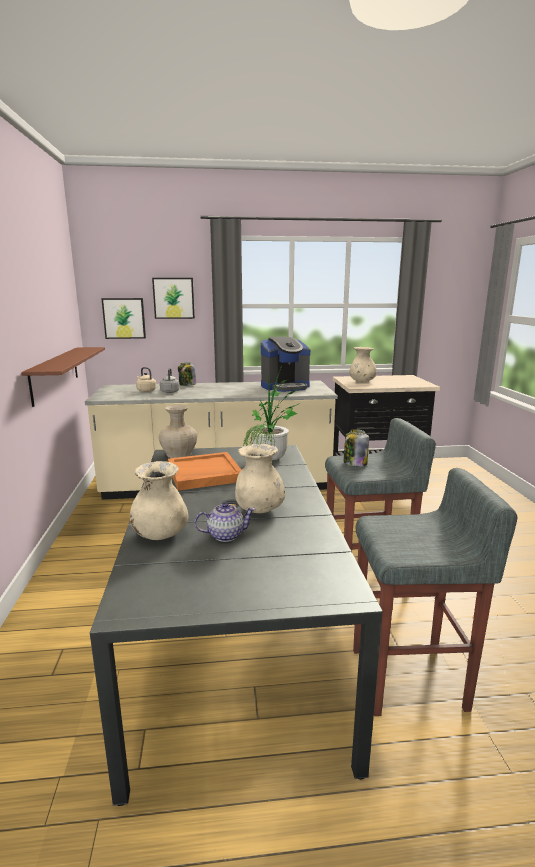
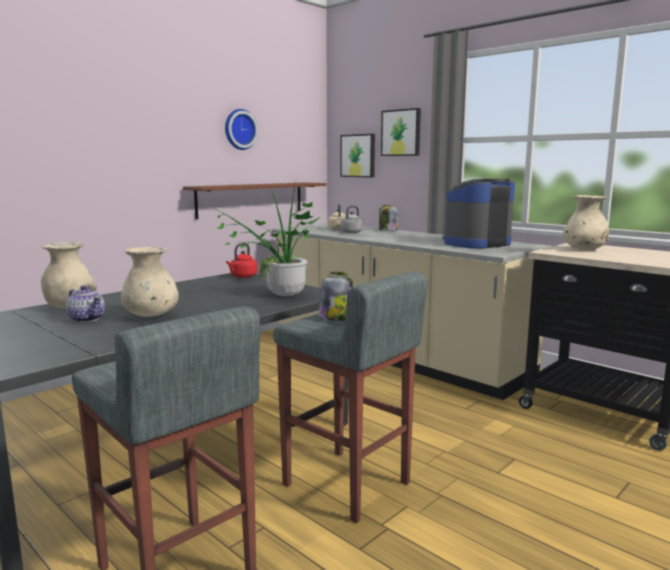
camera: 50 degrees right, 5 degrees down
beige vase [159,405,197,458] -> red kettle [226,243,258,278]
orange tray [168,452,241,491] -> none
coffee machine [261,337,310,392] -> coffee machine turned 120 degrees clockwise [442,178,515,249]
none -> wall clock [225,109,258,150]

